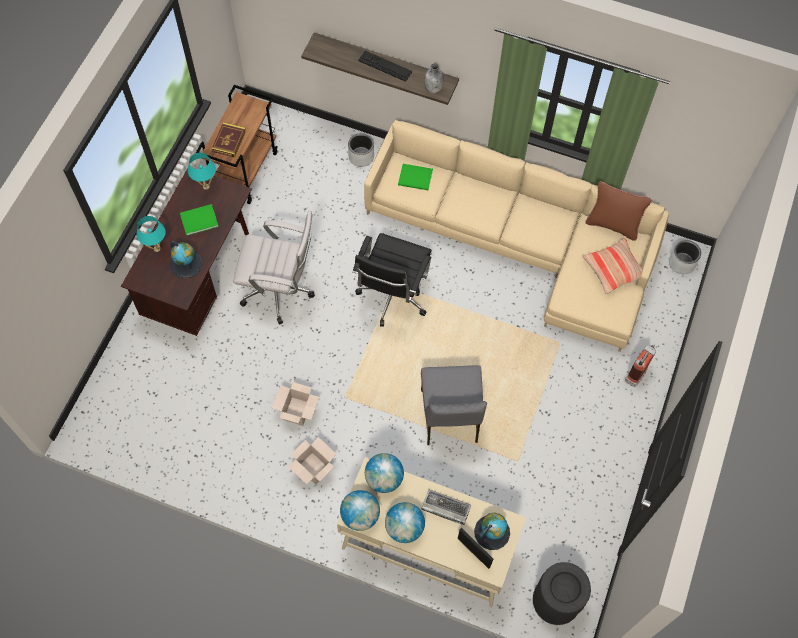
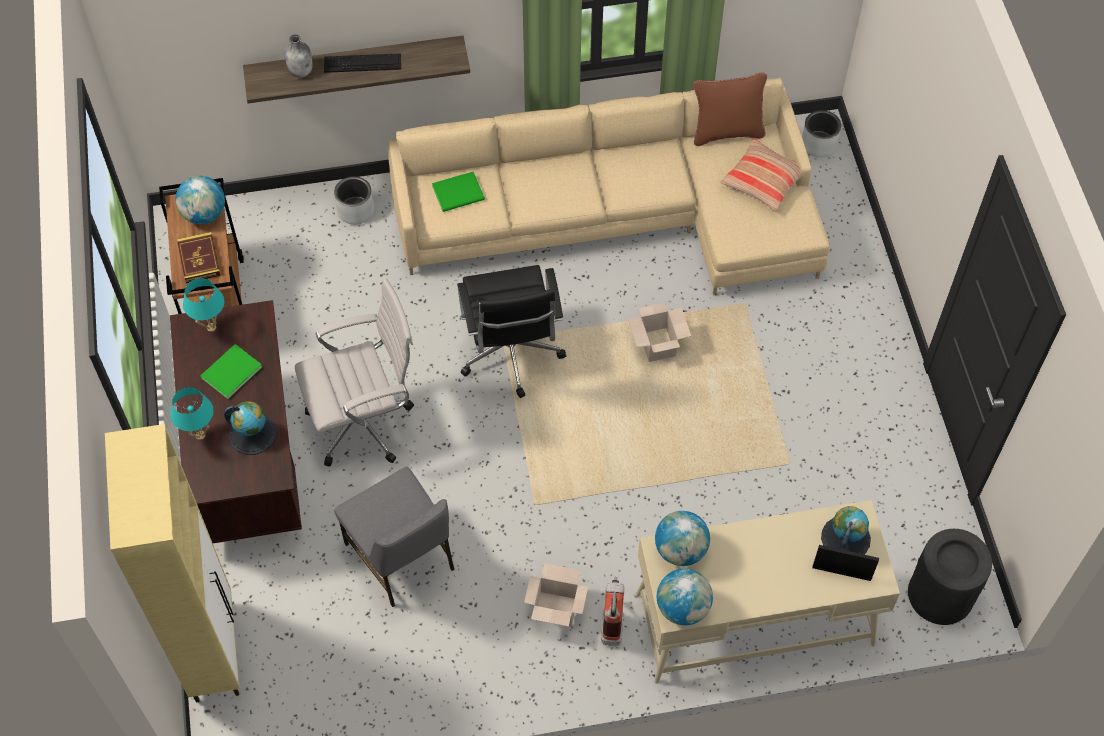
camera: 30 degrees left, 5 degrees down
cardboard box [272,382,319,426] -> cardboard box moved to [628,303,691,362]
globe [385,502,425,543] -> globe moved to [176,176,225,224]
grey chair [421,365,487,445] -> grey chair moved to [334,467,455,607]
keyboard [421,490,471,525] -> none
grey bottle [424,63,443,94] -> grey bottle moved to [284,34,313,77]
fire extinguisher [625,344,656,387] -> fire extinguisher moved to [601,577,624,646]
none -> beige cabinet [105,424,240,703]

